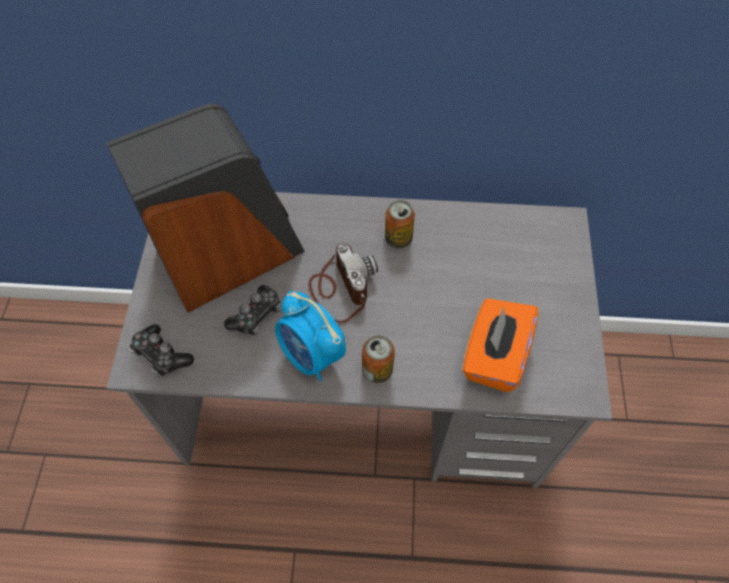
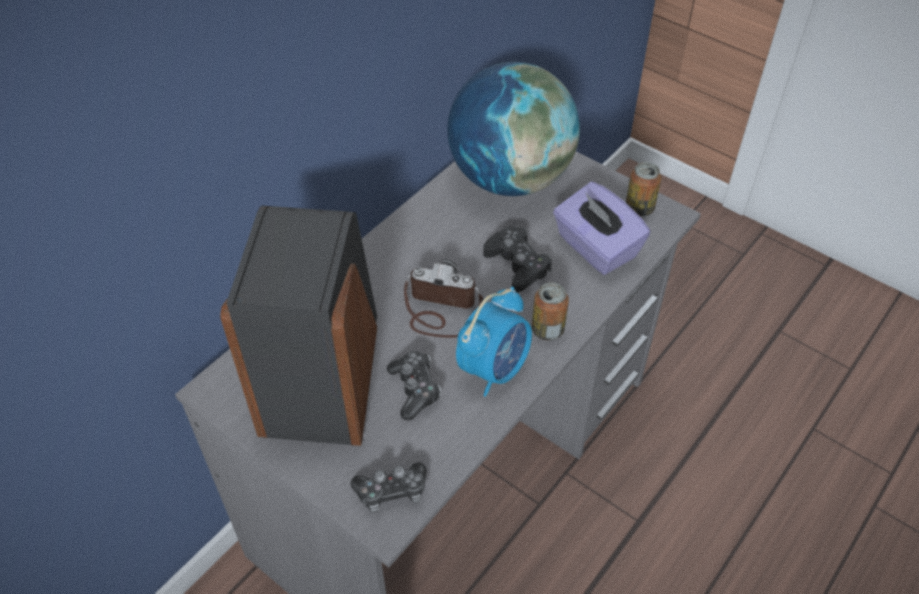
camera: 55 degrees left, 10 degrees down
alarm clock [275,290,346,381] -> alarm clock turned 45 degrees counterclockwise [456,287,532,397]
can [385,200,415,248] -> can moved to [626,162,661,216]
orange tissue box [463,298,538,392] -> purple tissue box [553,182,650,275]
none -> globe [447,62,580,196]
none -> black game controller [483,226,552,292]

